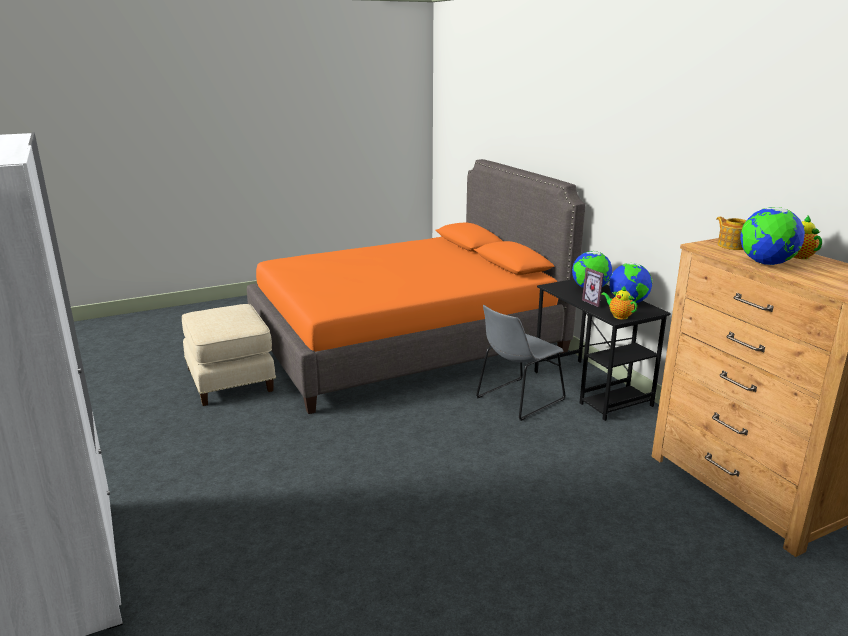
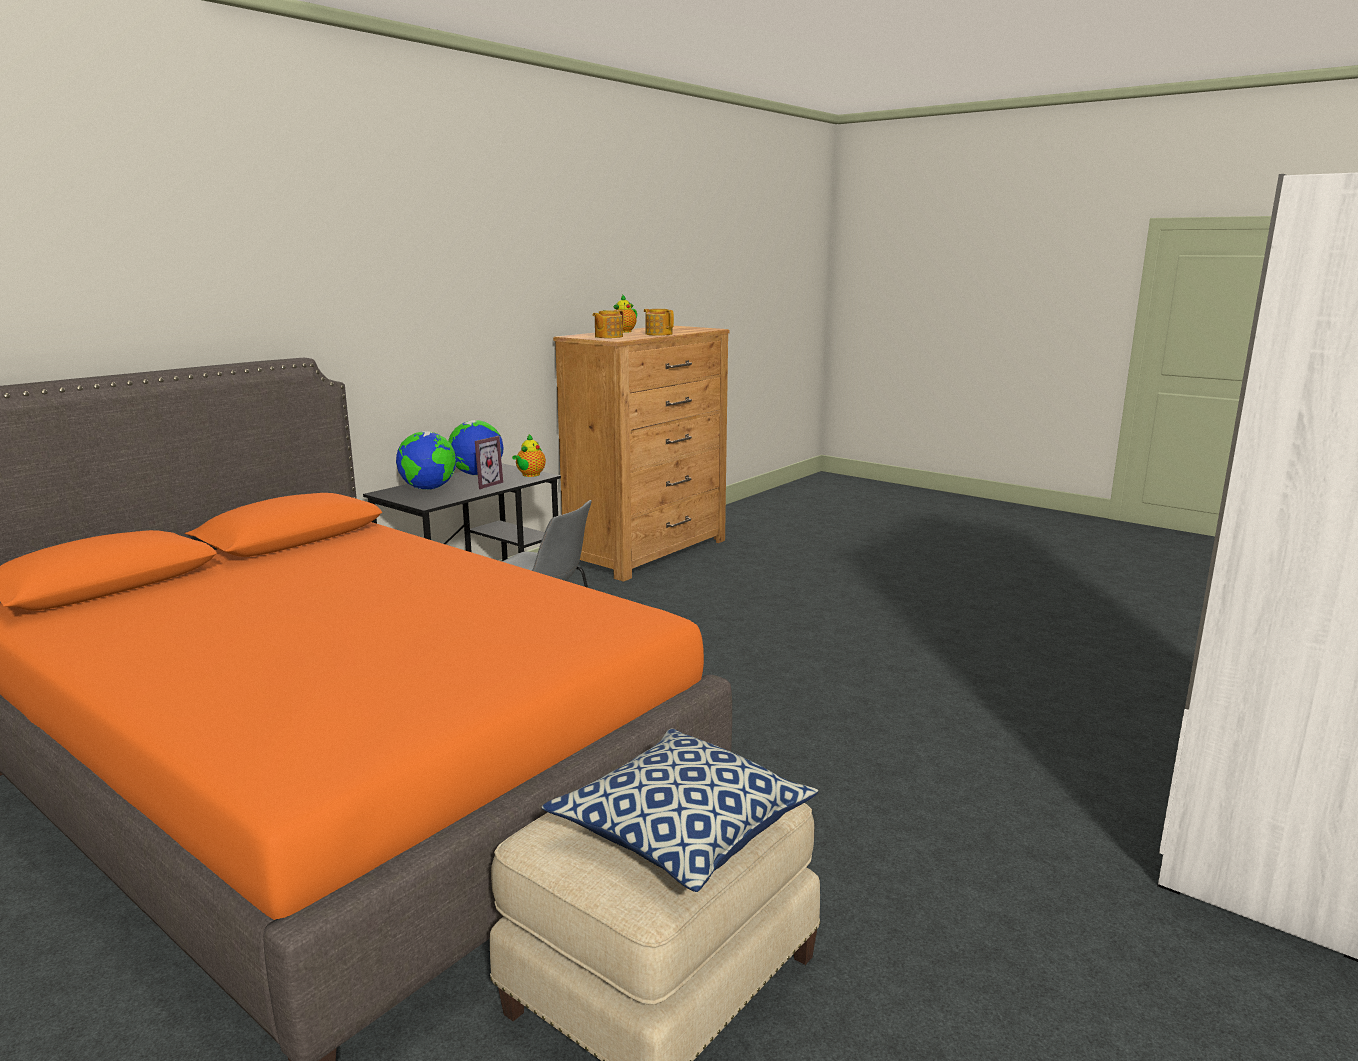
camera: 115 degrees left, 5 degrees down
globe [740,207,805,265] -> teapot [644,309,674,336]
none -> pillow [542,728,819,892]

